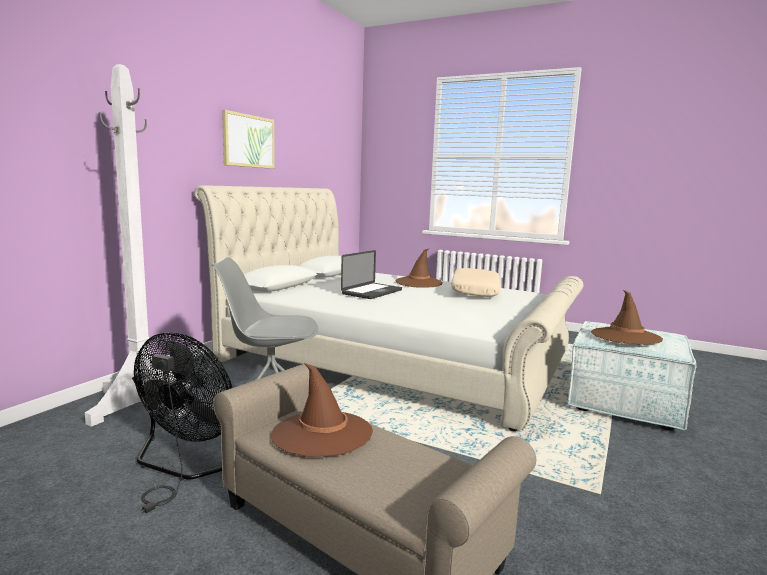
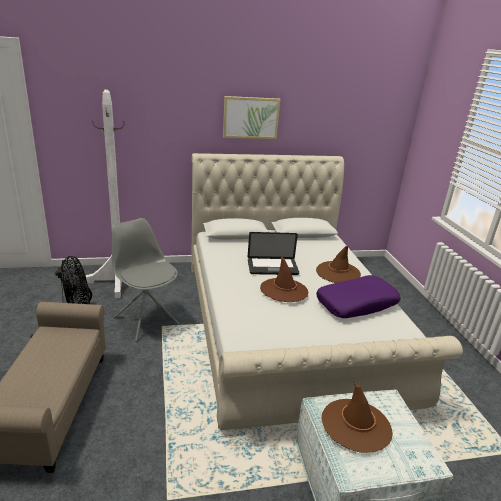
camera: 50 degrees right, 15 degrees up
brown hat [271,363,373,457] -> brown hat moved to [260,256,308,302]
beige pillow [451,268,500,297] -> purple pillow [316,275,401,318]

